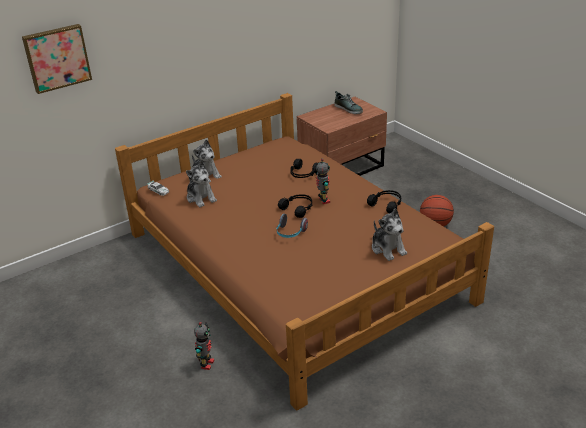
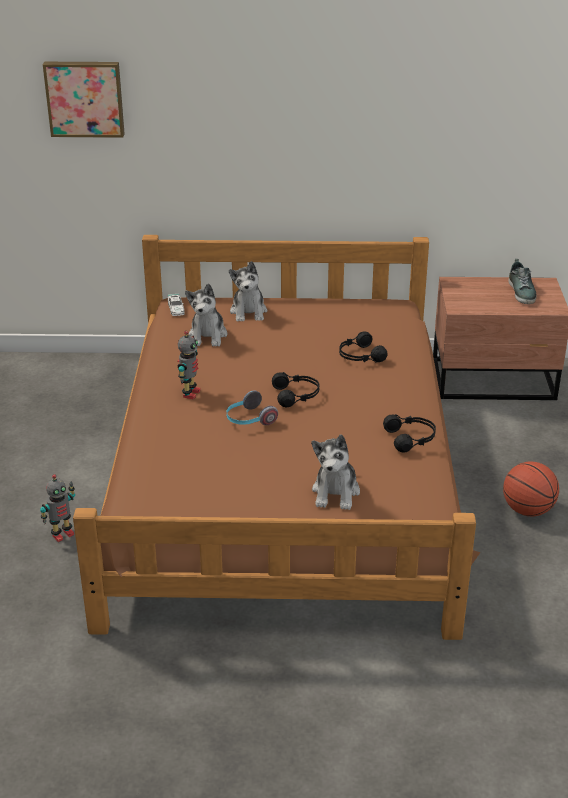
camera: 35 degrees right, 0 degrees up
toy robot [316,159,330,204] -> toy robot moved to [177,331,201,400]

